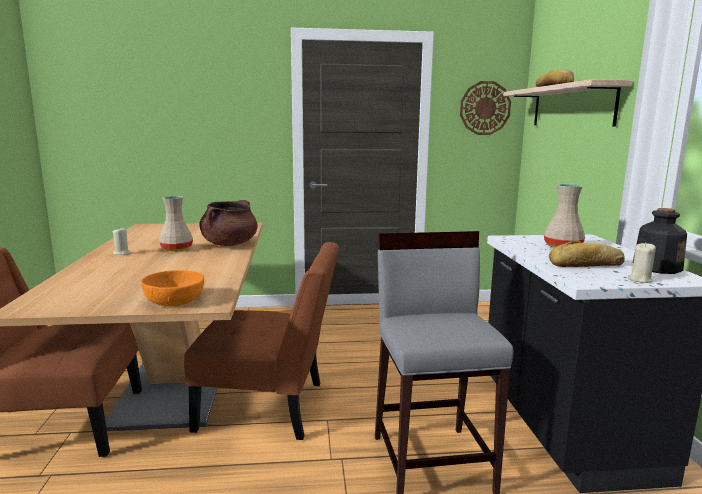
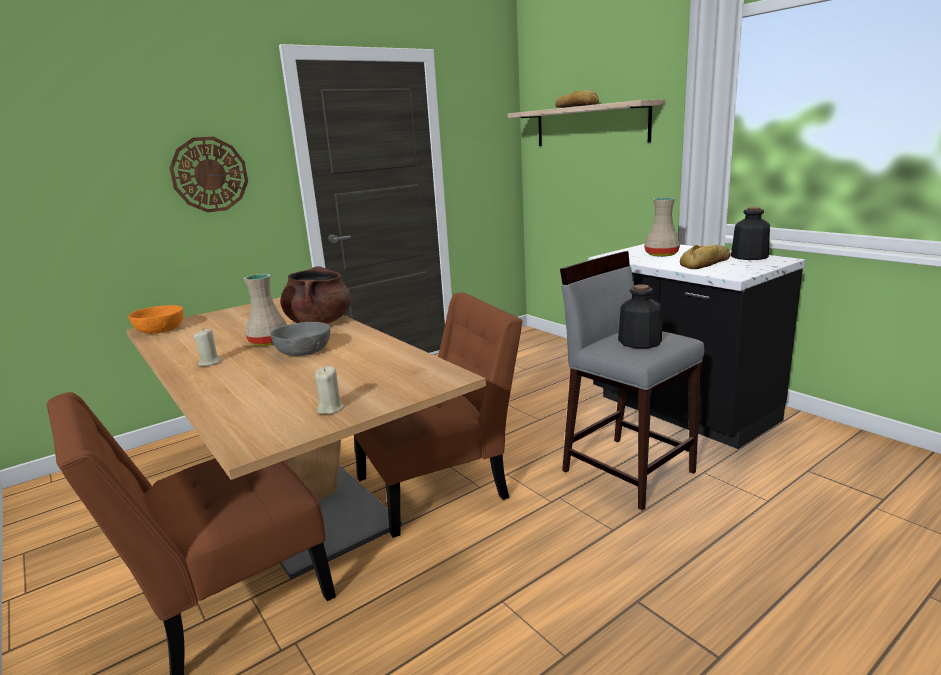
camera: 30 degrees left, 5 degrees up
orange bowl [141,270,204,306] -> orange bowl moved to [128,305,183,334]
wall clock [460,81,511,135] -> wall clock moved to [169,137,248,212]
beige candle [628,243,656,283] -> beige candle moved to [315,366,344,414]
none -> grey bowl [271,322,330,356]
none -> bottle [618,284,662,348]

